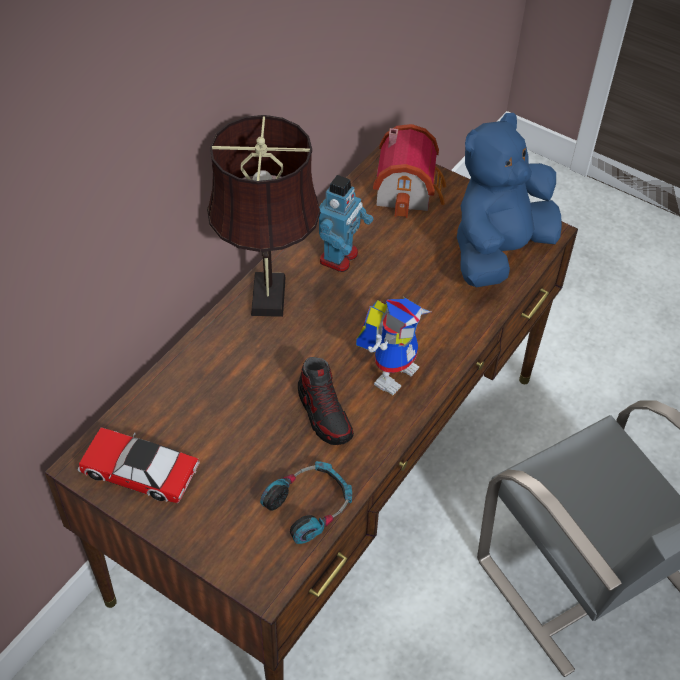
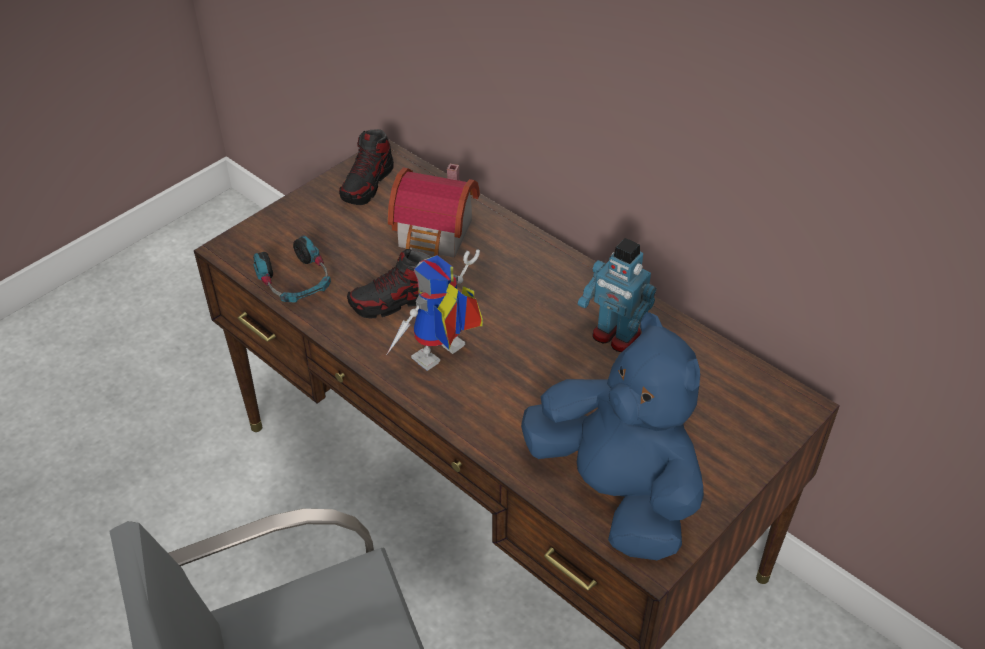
camera: 100 degrees right, 5 degrees down
toy car [77,427,200,503] -> shoe [339,129,394,205]
brown table lamp [207,115,321,317] -> none
toy robot [356,297,431,395] -> toy robot turned 90 degrees clockwise [387,249,483,371]
toy house [373,124,446,218] -> toy house moved to [388,164,480,258]

